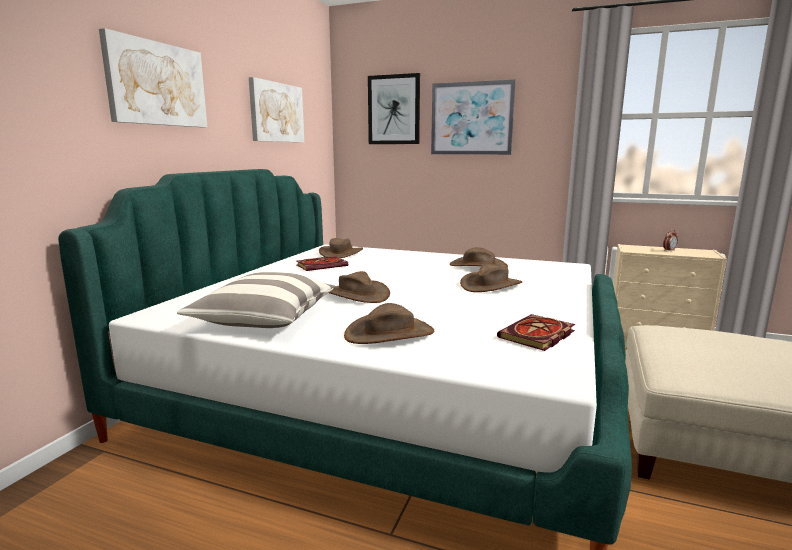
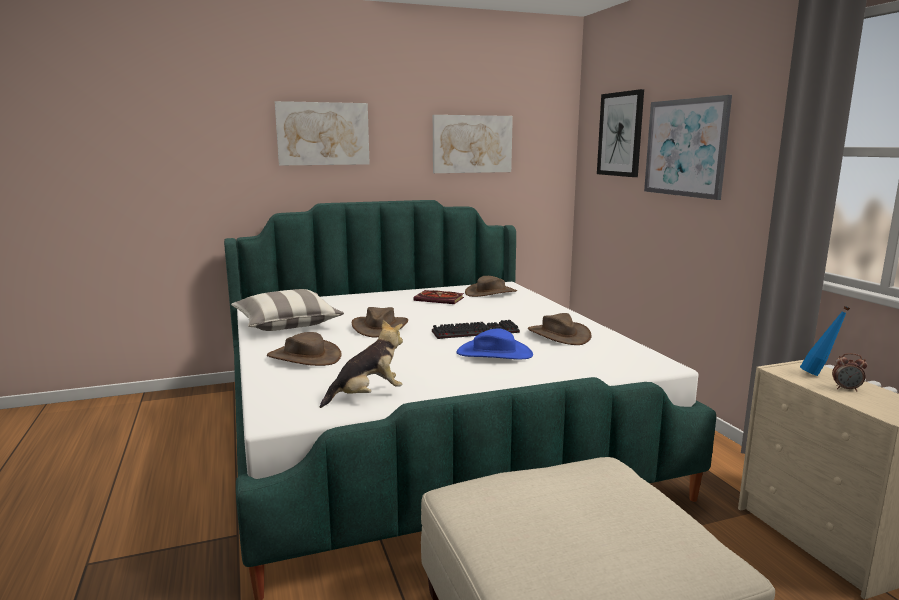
camera: 50 degrees right, 0 degrees up
brown hat [460,264,522,292] -> blue hat [456,329,533,359]
book [497,314,575,351] -> plush toy [320,320,403,408]
none -> keyboard [432,320,520,339]
none -> blue bottle [800,306,850,376]

